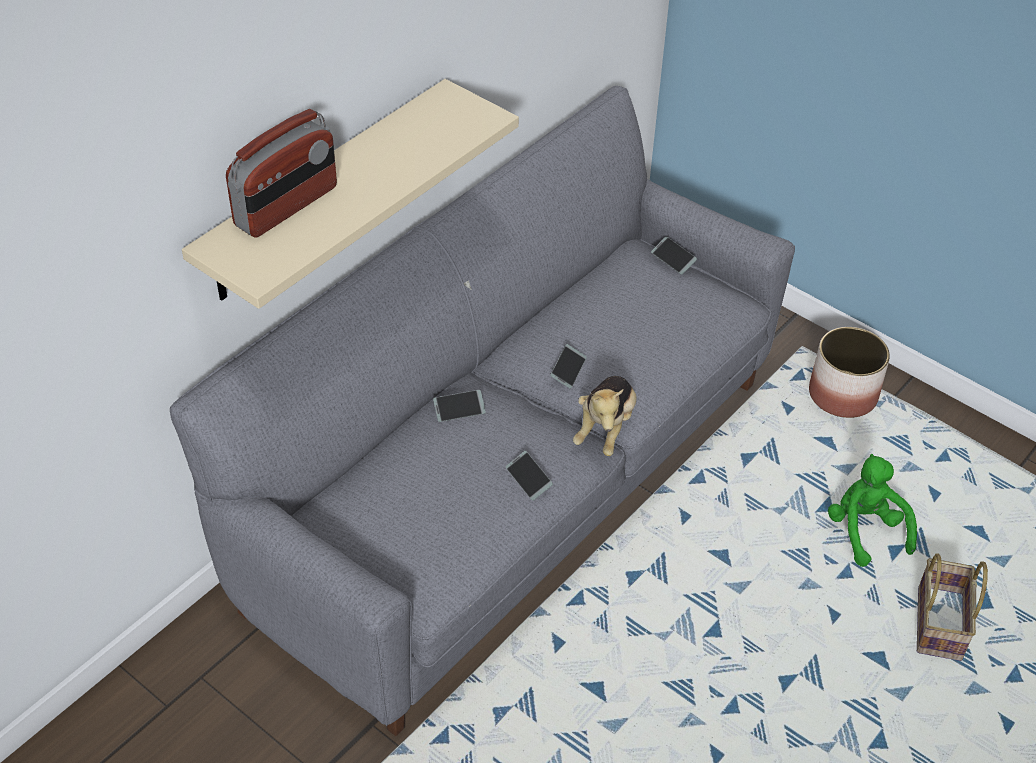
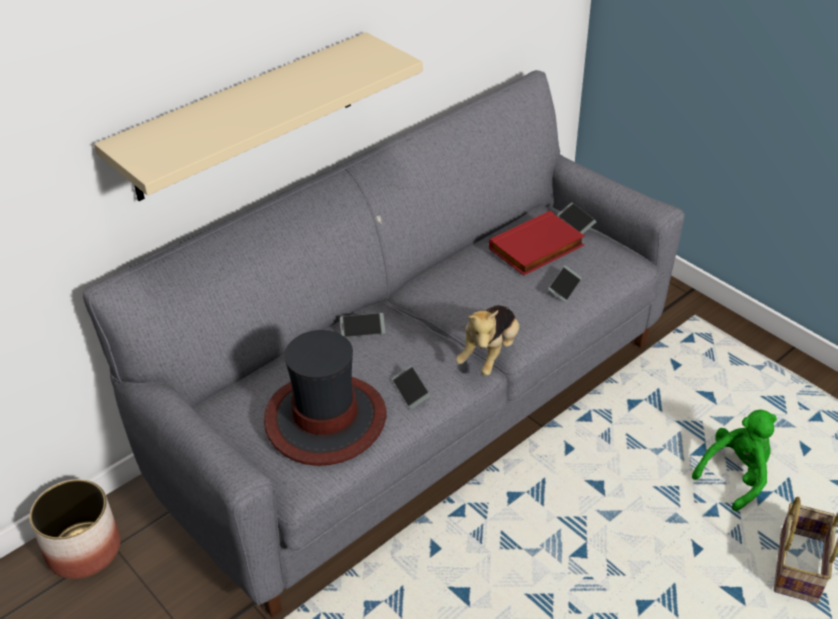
camera: 10 degrees right, 5 degrees down
radio [226,109,337,238] -> none
phone [550,344,587,389] -> phone moved to [548,266,582,302]
planter [809,327,890,418] -> planter moved to [29,479,120,579]
green plush toy [828,454,917,567] -> green plush toy turned 60 degrees clockwise [692,410,777,511]
none -> hat [264,330,386,466]
none -> red book [489,211,585,276]

